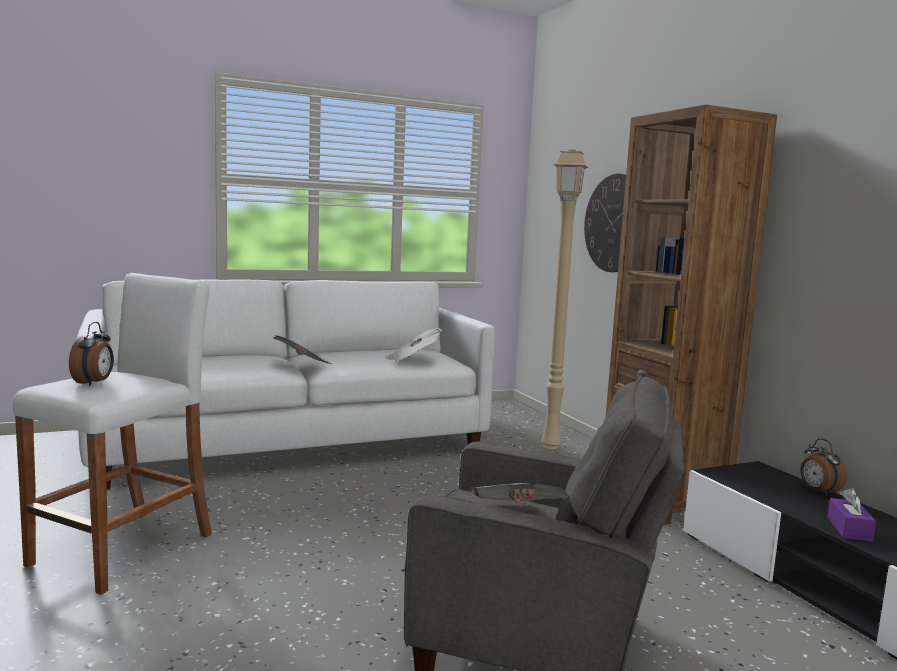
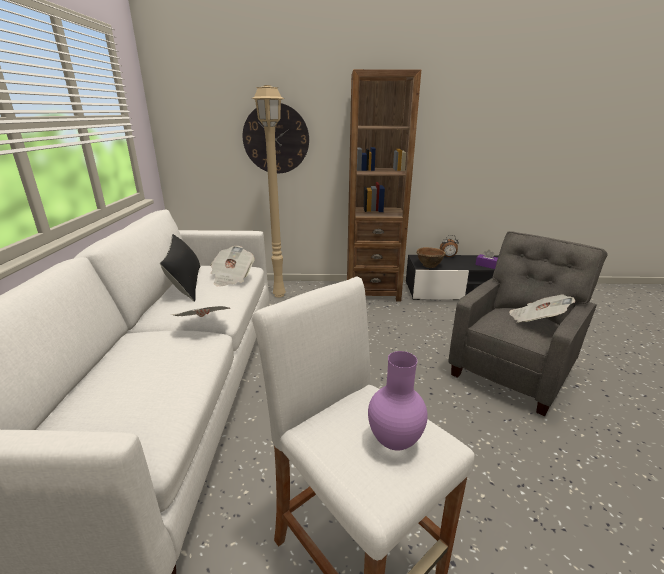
camera: 65 degrees left, 15 degrees up
alarm clock [69,322,114,386] -> purple vase [368,351,428,450]
none -> black pillow [160,234,200,302]
none -> brown bowl [416,247,446,268]

